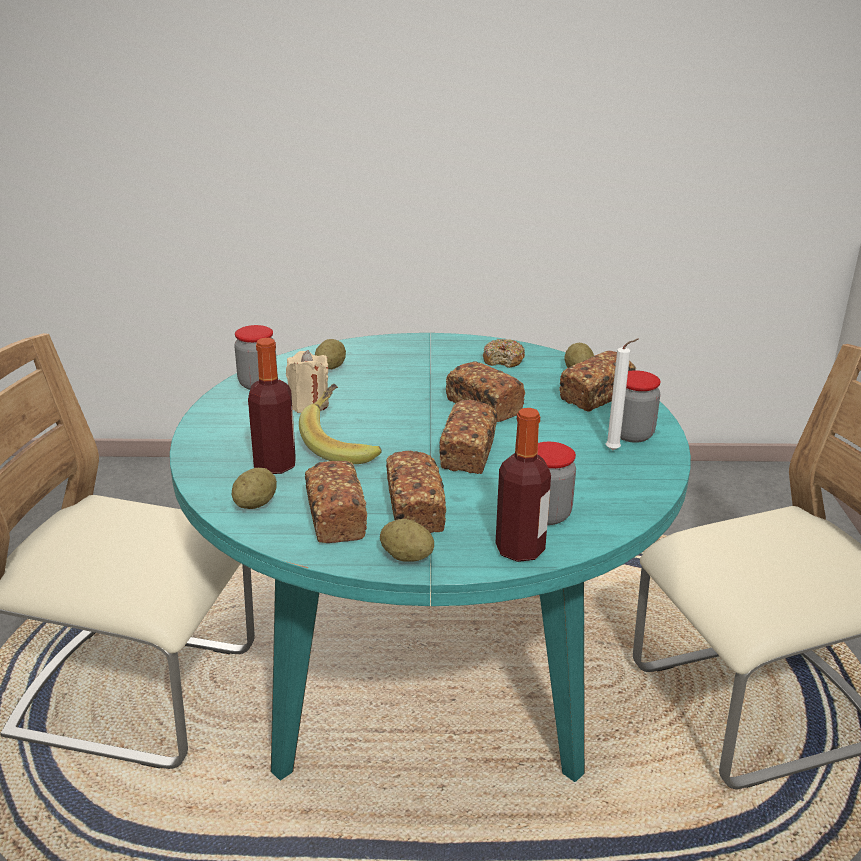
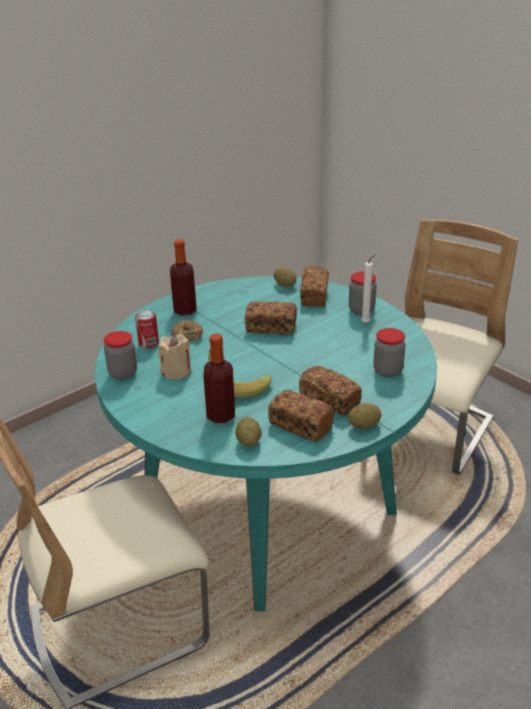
camera: 40 degrees left, 5 degrees up
potato [315,339,346,369] -> can [135,310,159,348]
bread [439,400,497,474] -> none
donut [483,339,525,368] -> donut moved to [171,320,203,341]
bottle [496,408,551,562] -> bottle moved to [170,239,197,316]

